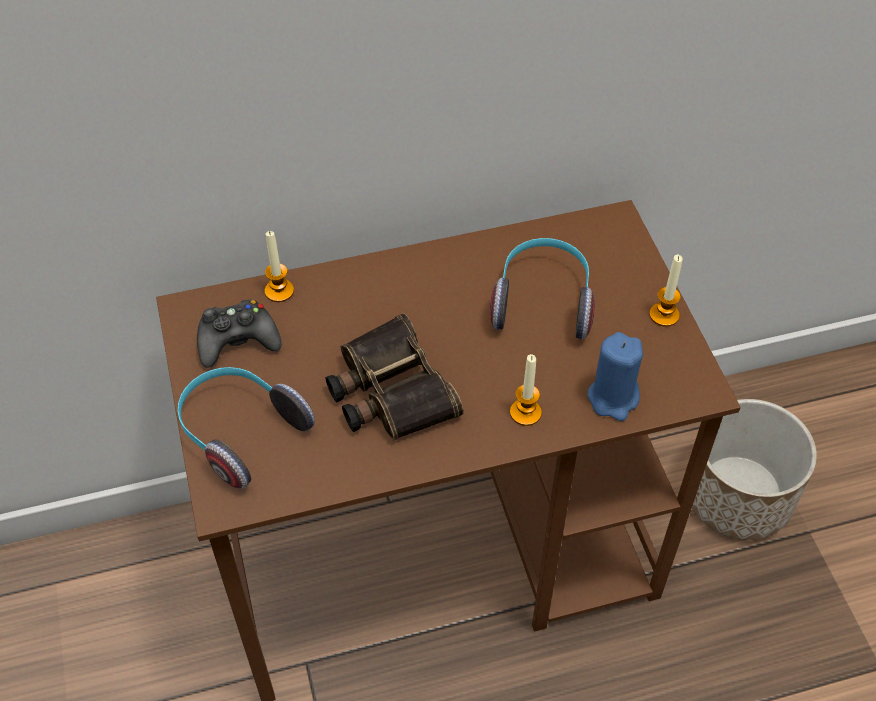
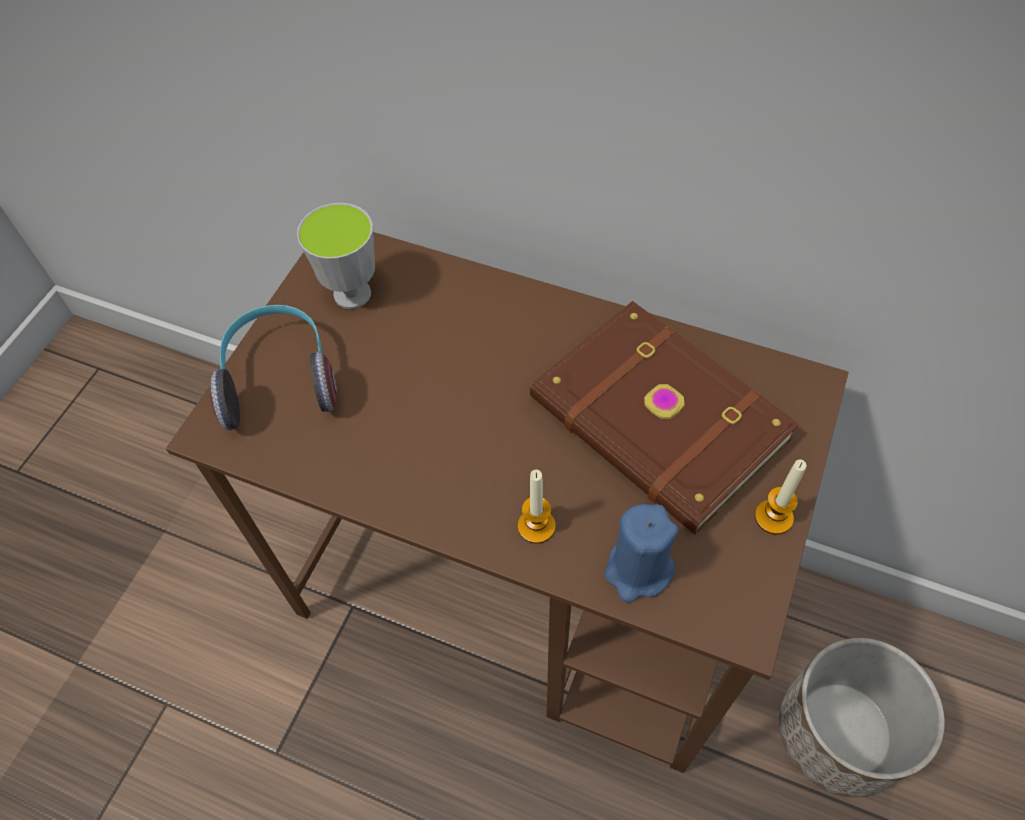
camera: 40 degrees right, 5 degrees up
black game controller [197,300,282,368] -> cup [297,203,375,309]
candle [265,231,294,302] -> none
binoculars [325,313,464,441] -> none
headphones [490,238,595,340] -> brown book [530,301,799,535]

